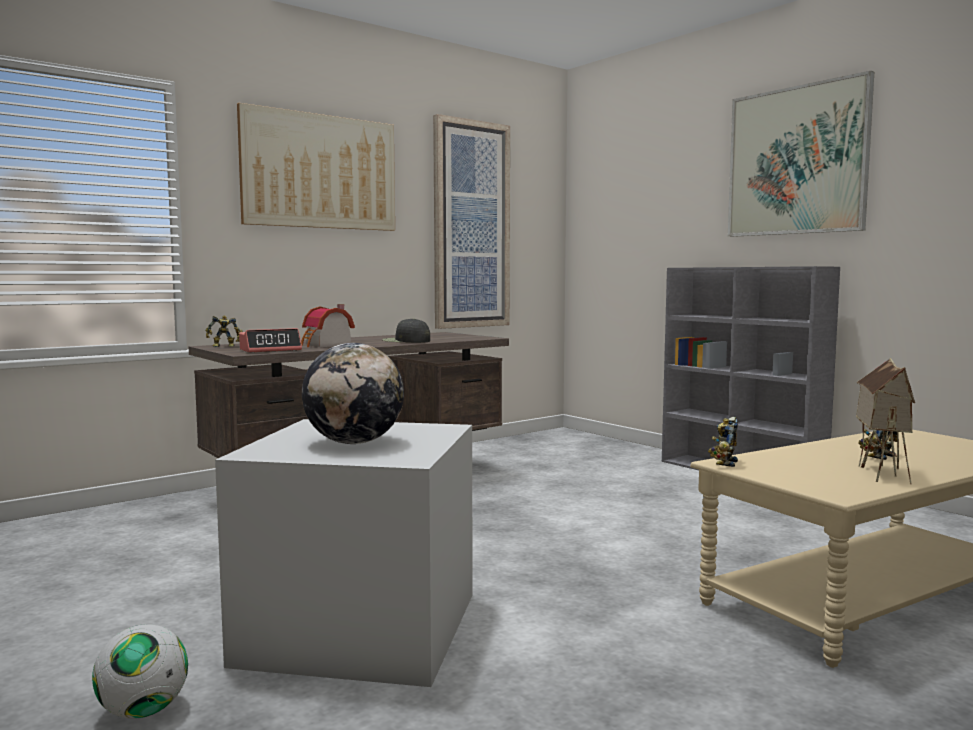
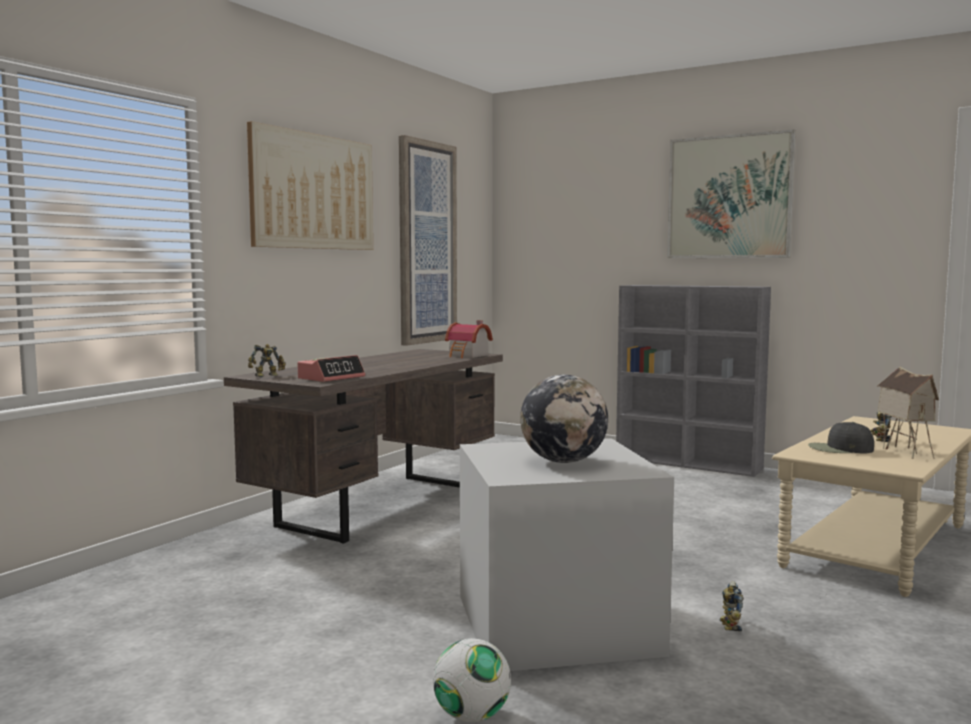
camera: 20 degrees left, 0 degrees up
toy house [301,304,355,347] -> toy house moved to [445,320,493,358]
black cap [382,318,430,343] -> black cap moved to [808,422,874,453]
toy robot [708,417,738,467] -> toy robot moved to [720,581,744,631]

